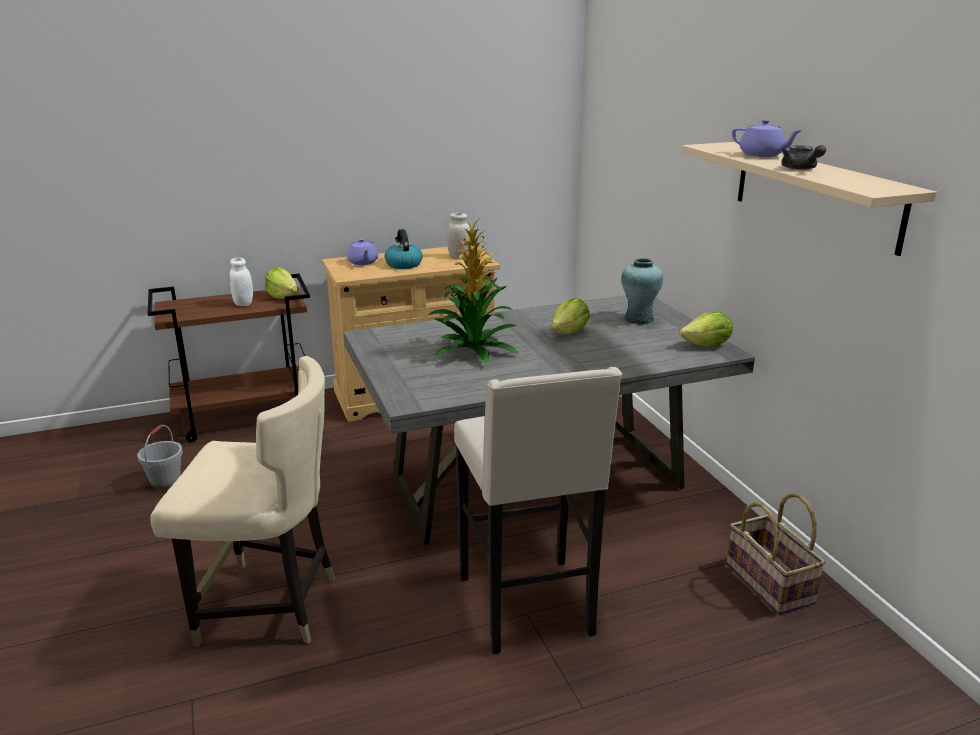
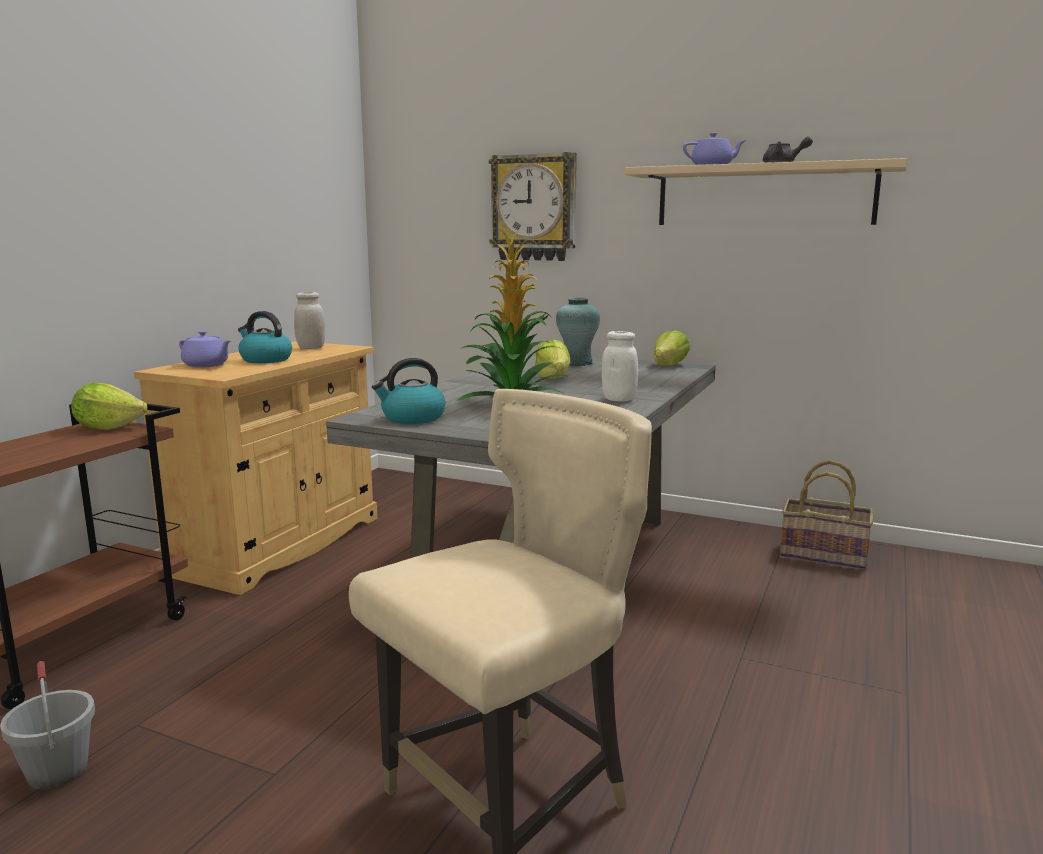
camera: 45 degrees left, 10 degrees down
white jar [230,258,253,306] -> white jar moved to [602,331,638,402]
beige stool [454,367,622,654] -> none
none -> kettle [372,358,445,424]
none -> wall clock [489,152,577,261]

